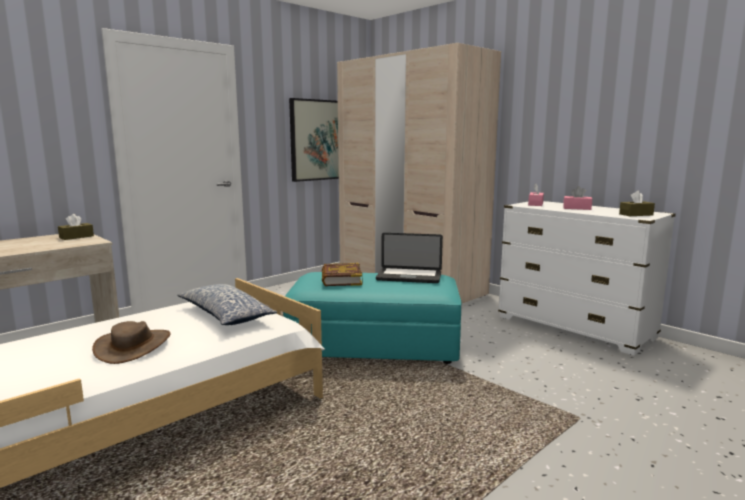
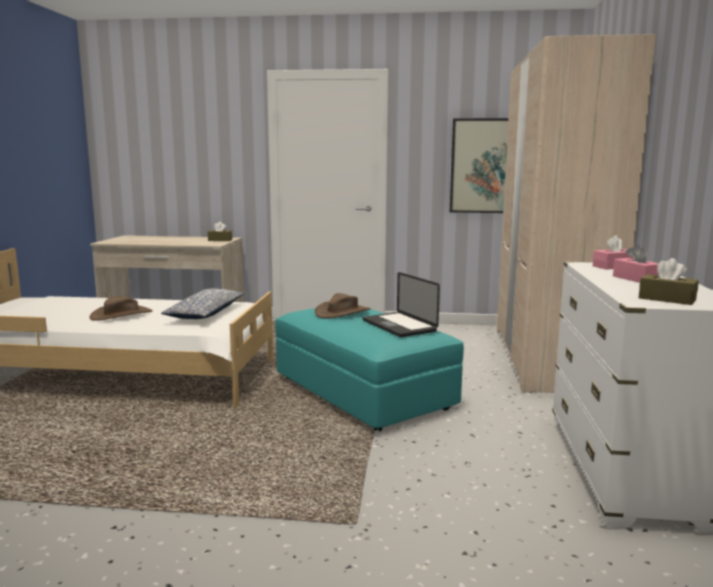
camera: 50 degrees right, 0 degrees up
book [322,263,363,286] -> brown hat [315,293,371,318]

